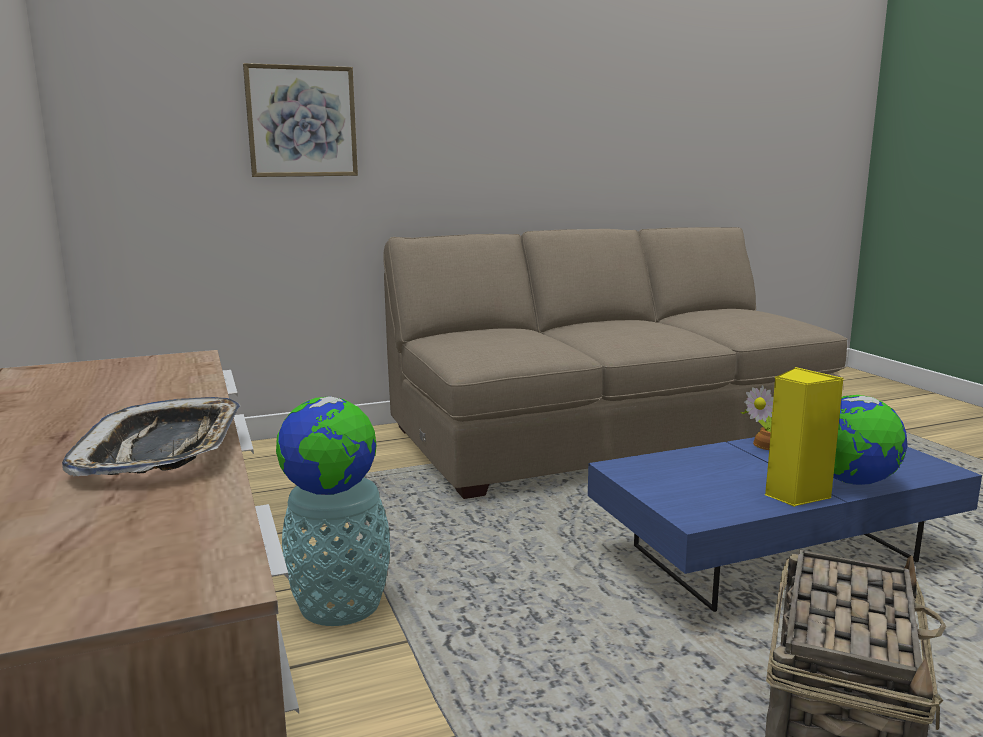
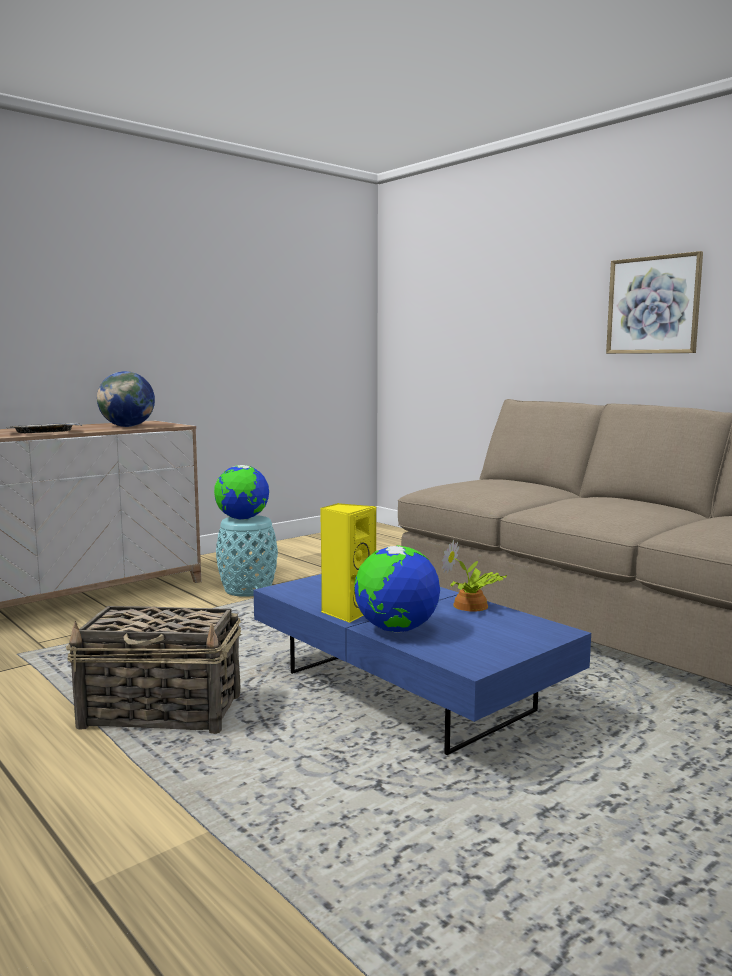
camera: 70 degrees right, 5 degrees down
picture [243,63,358,177] -> picture moved to [606,251,703,354]
none -> globe [97,371,155,427]

